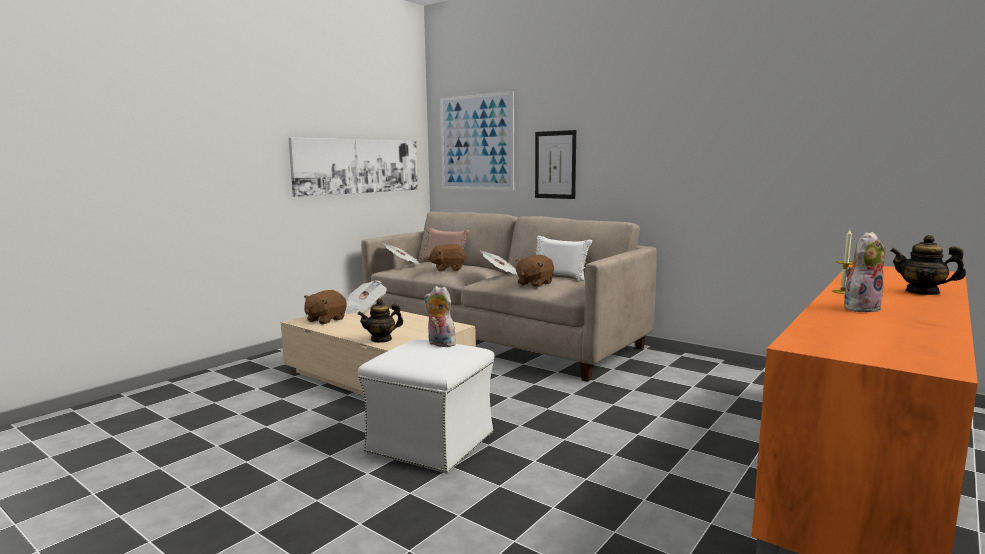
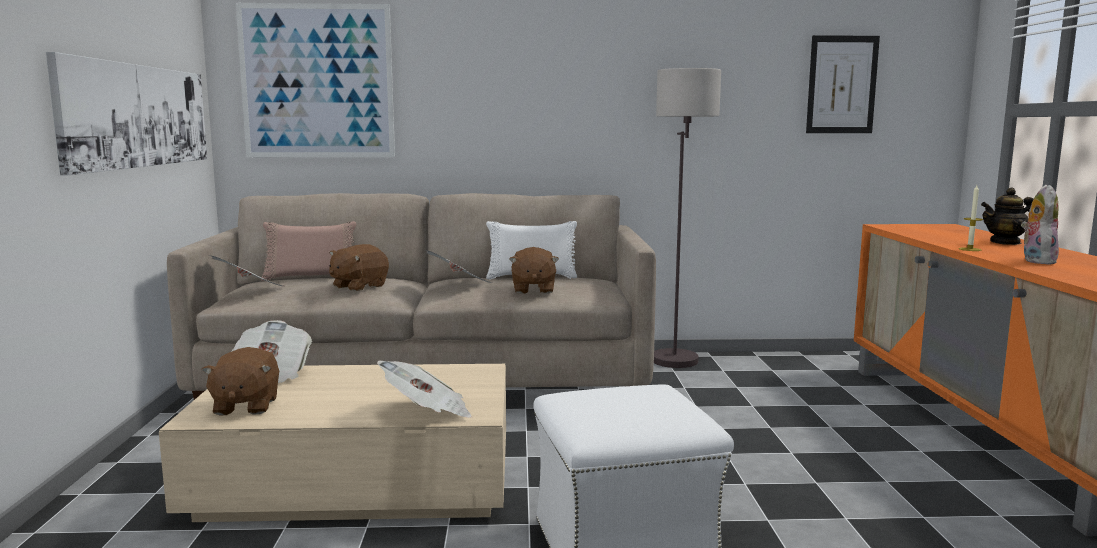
camera: 40 degrees left, 0 degrees up
teapot [357,298,403,343] -> newspaper [377,361,472,418]
plush toy [424,286,456,347] -> none
picture [535,130,576,199] -> picture moved to [806,35,880,133]
none -> grey floor lamp [654,68,721,368]

